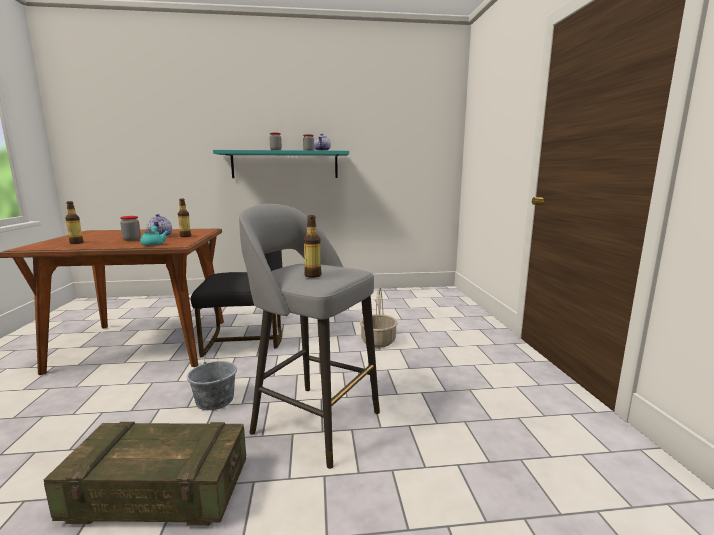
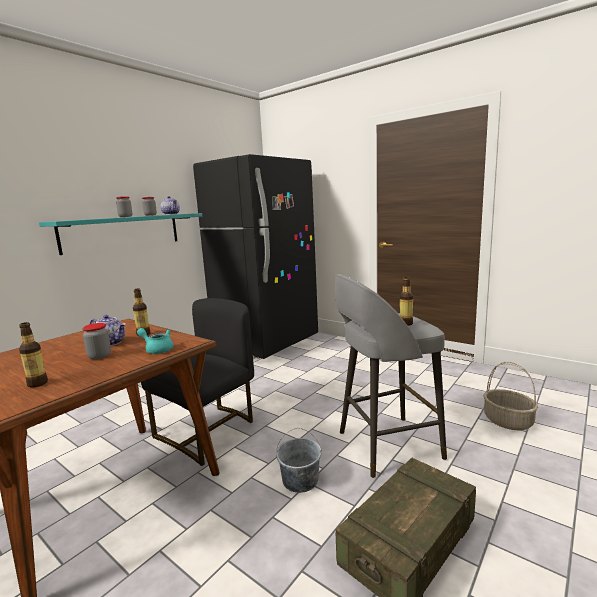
camera: 45 degrees left, 0 degrees up
basket [360,287,398,348] -> basket moved to [483,362,538,430]
none -> black fridge [193,154,318,359]

